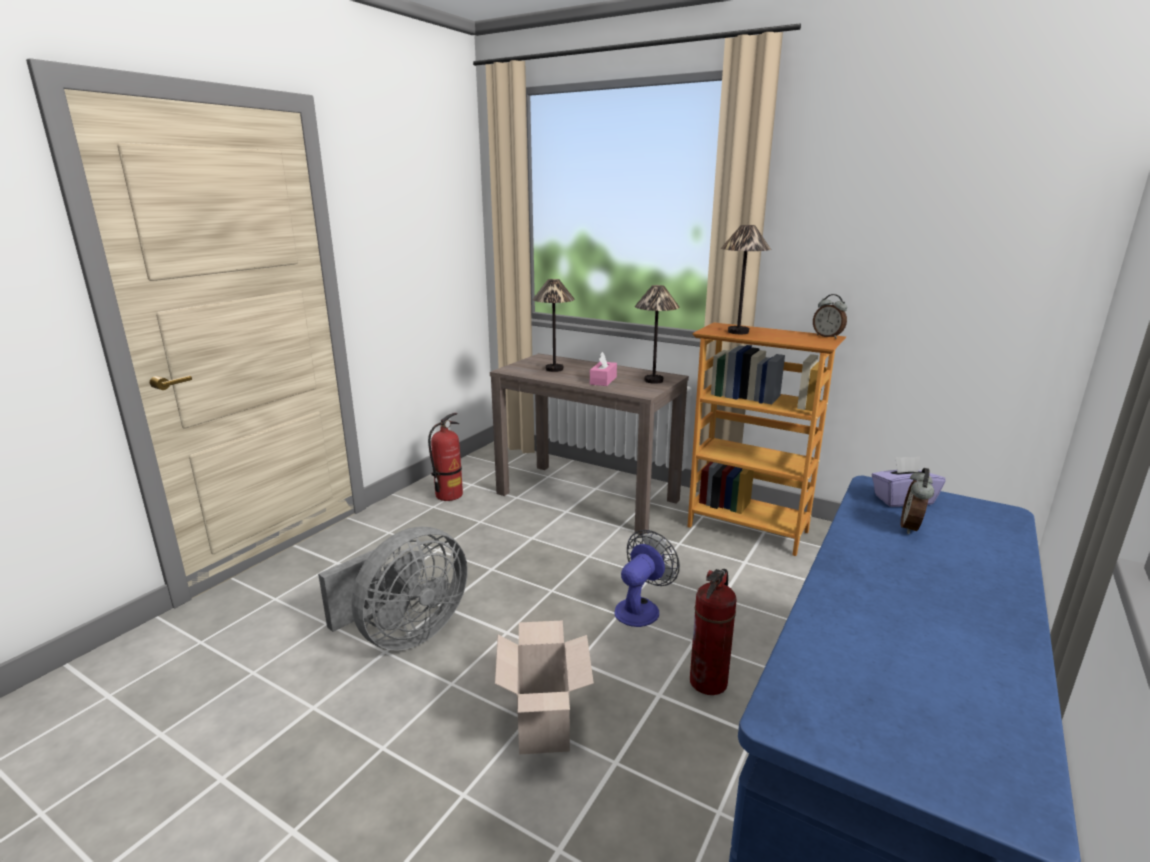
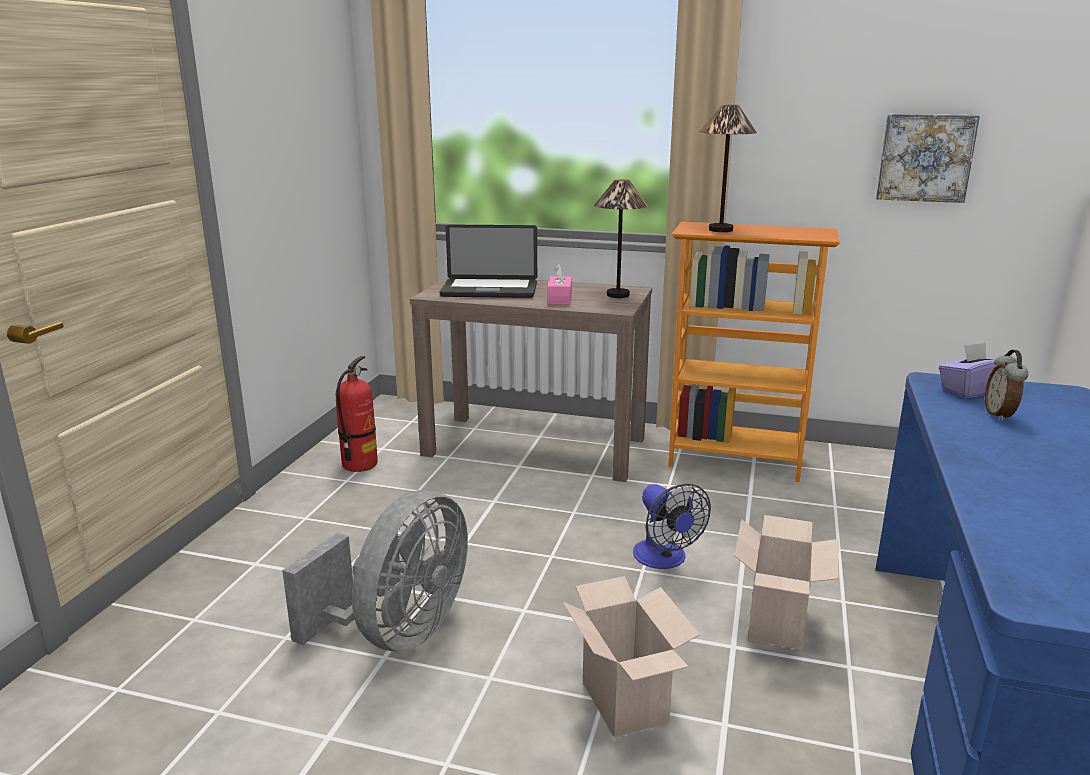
camera: 15 degrees left, 0 degrees up
table lamp [533,279,575,372] -> laptop [440,224,537,298]
fan [614,530,680,627] -> fan turned 135 degrees clockwise [633,483,711,569]
fire extinguisher [690,569,737,695] -> cardboard box [734,515,839,650]
alarm clock [813,294,847,339] -> none
none -> picture [876,114,980,203]

